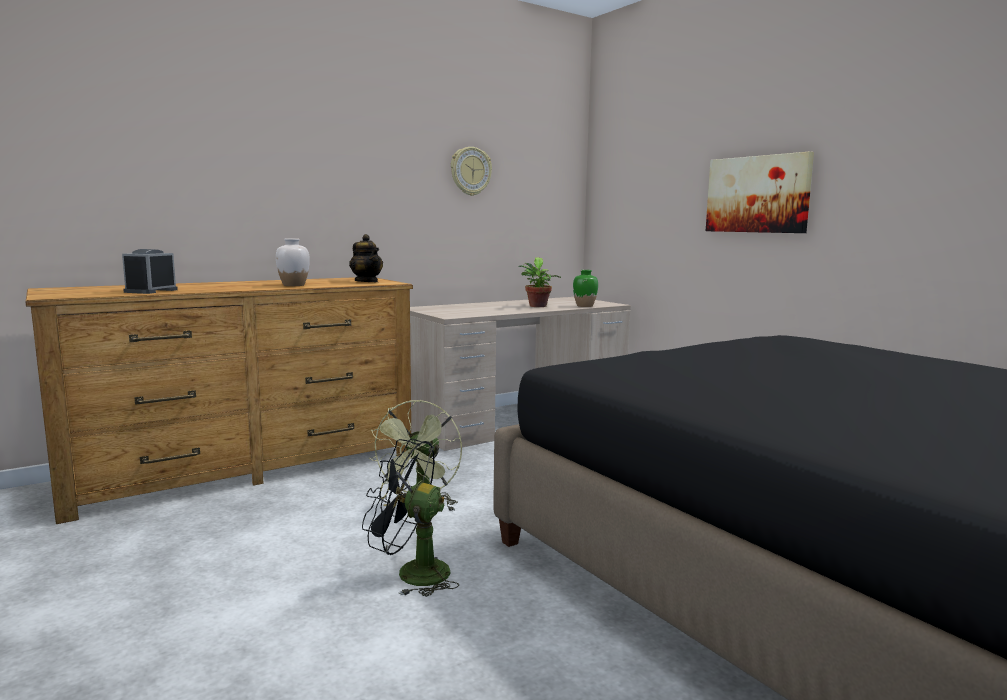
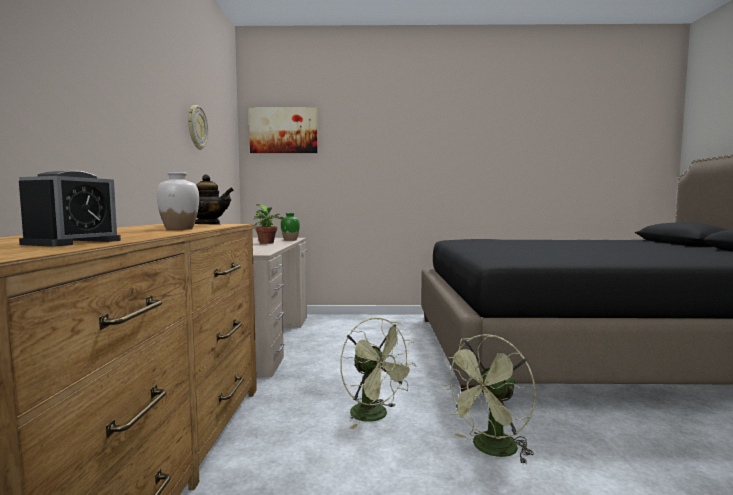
camera: 55 degrees left, 5 degrees down
alarm clock [122,249,178,294] -> alarm clock turned 120 degrees counterclockwise [19,171,121,247]
black fan [362,439,459,597] -> green fan [440,334,536,465]
picture [706,151,814,233] -> picture moved to [249,107,318,153]

